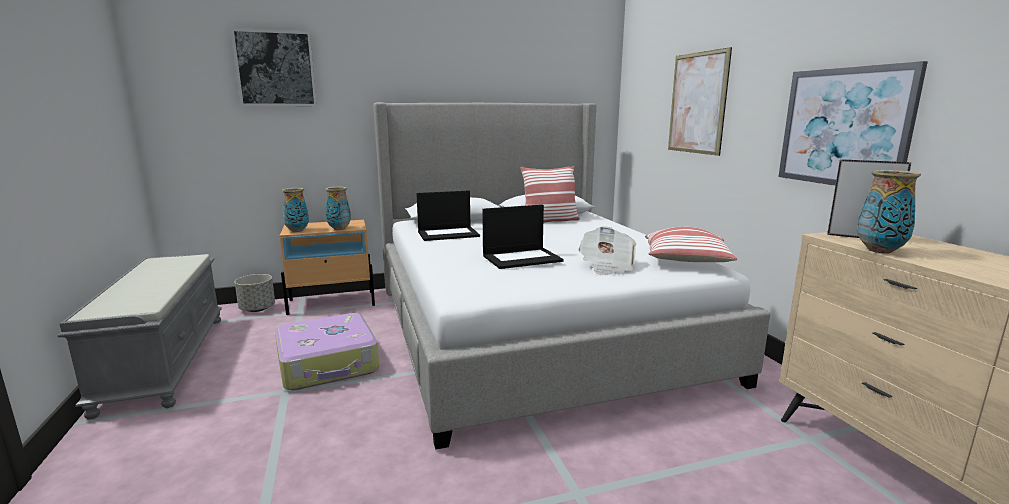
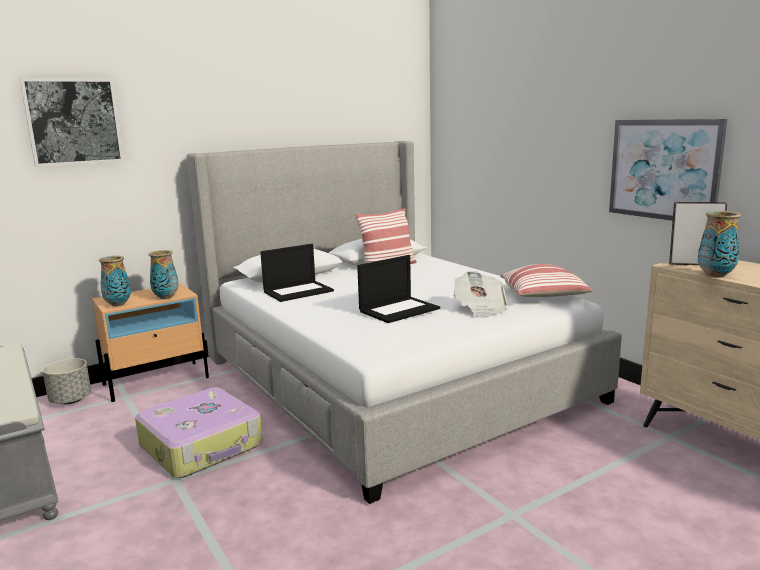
camera: 15 degrees left, 0 degrees up
picture [668,47,732,156] -> none

